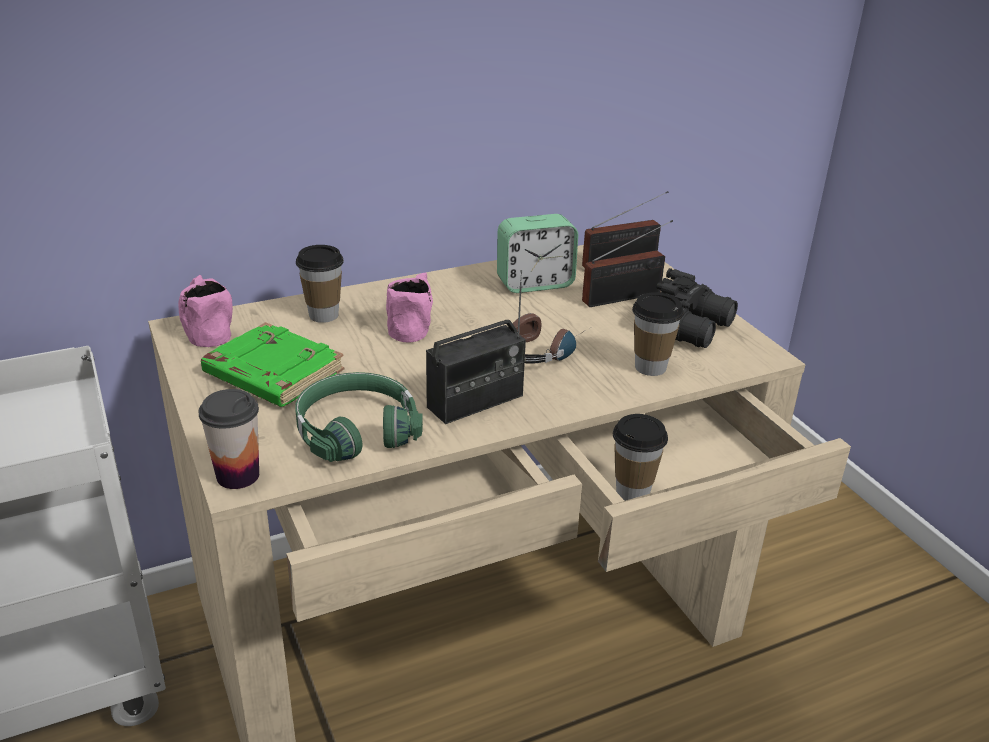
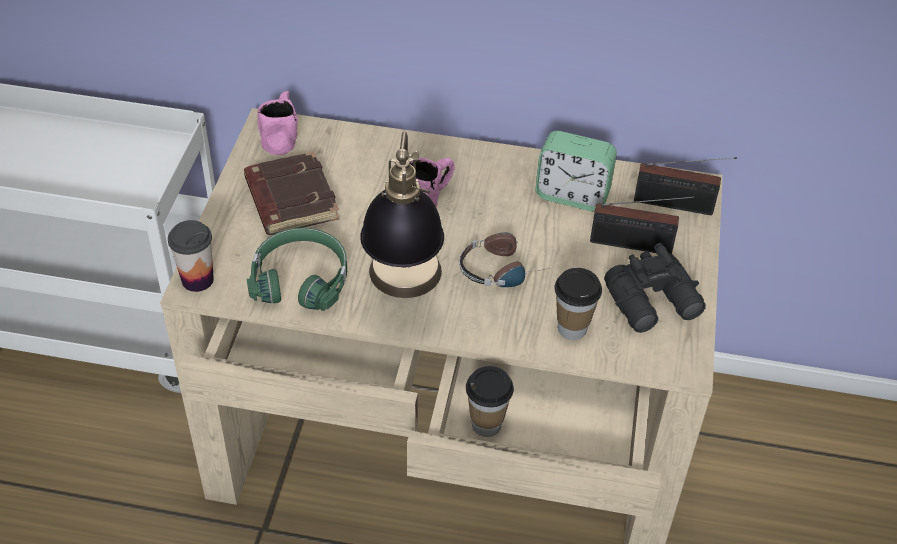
camera: 35 degrees right, 15 degrees up
green book [201,322,344,407] -> brown book [244,151,340,235]
cup [296,245,344,323] -> none
radio [426,270,526,424] -> table lamp [360,132,444,298]

